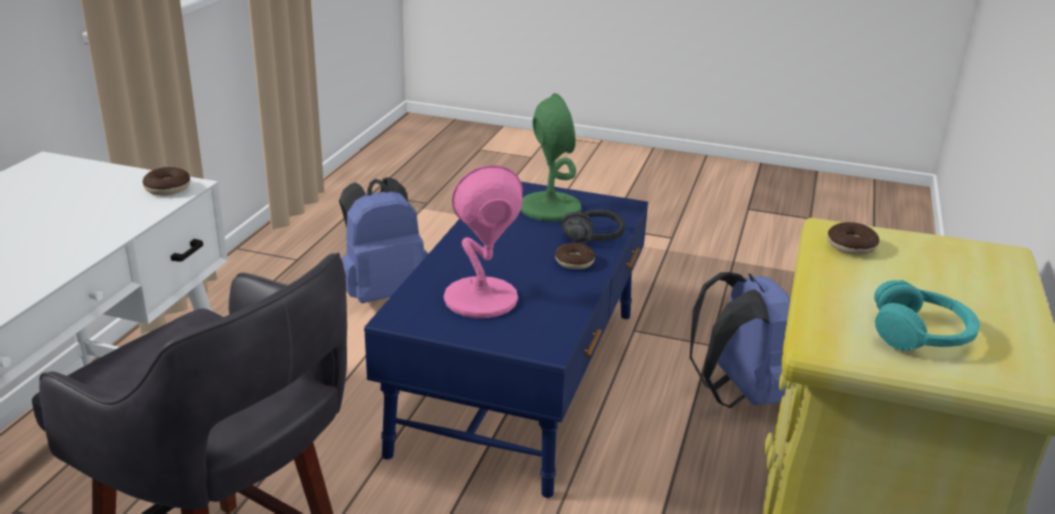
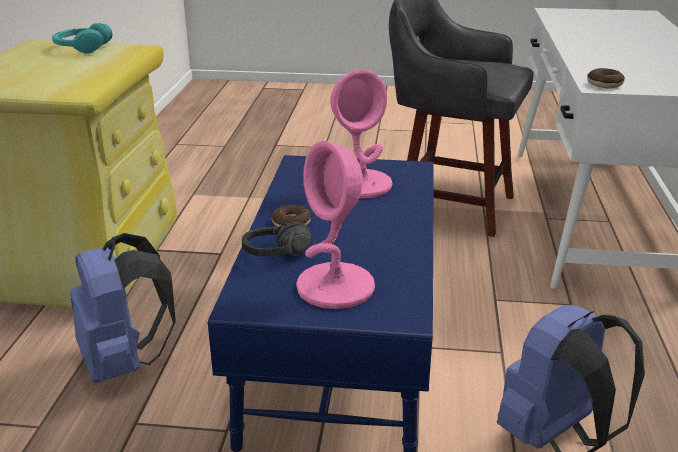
camera: 170 degrees right, 0 degrees up
green table lamp [520,93,581,222] -> pink table lamp [296,141,375,309]
donut [828,222,879,255] -> none

